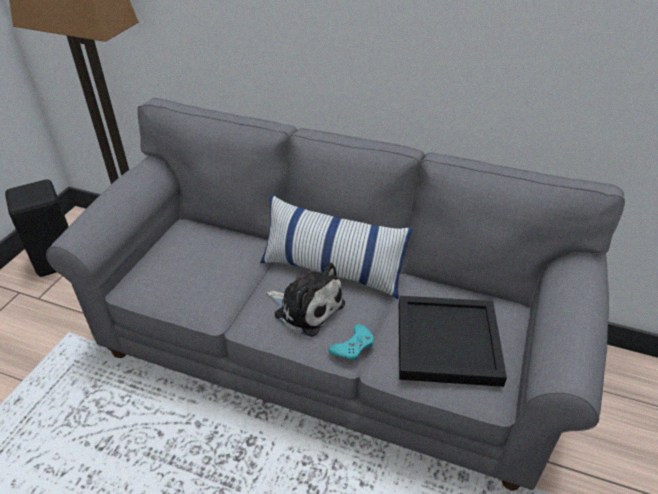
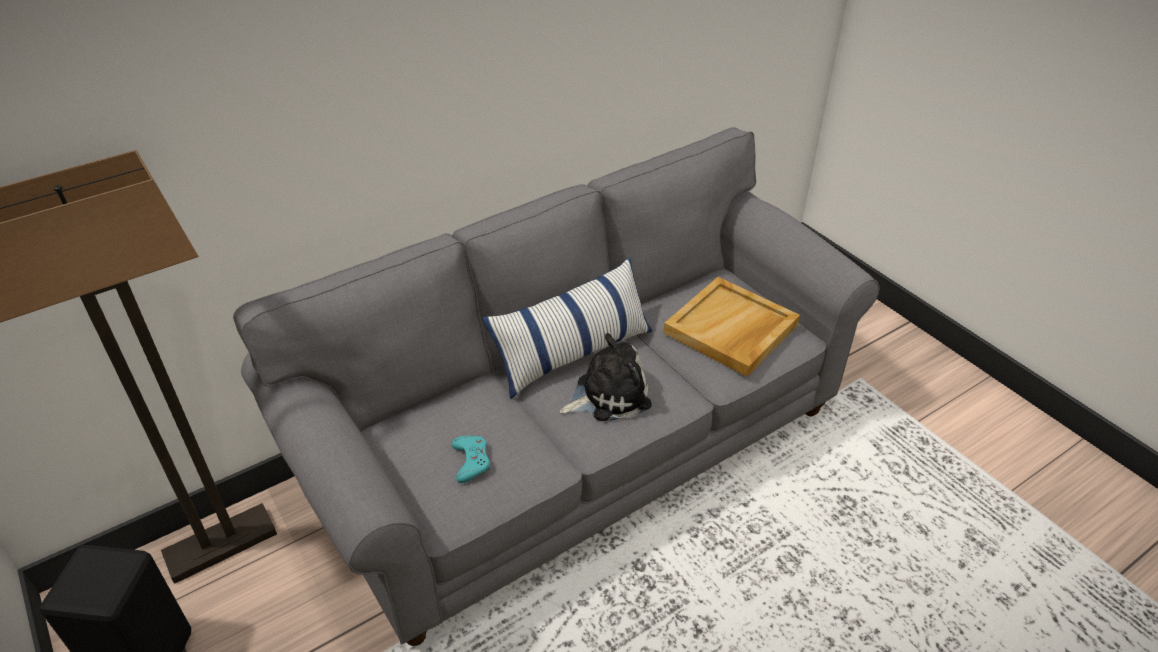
camera: 55 degrees left, 0 degrees up
turquoise game controller [328,324,374,362] -> turquoise game controller moved to [452,435,490,483]
black tray [399,296,507,387] -> beige tray [663,277,800,377]

